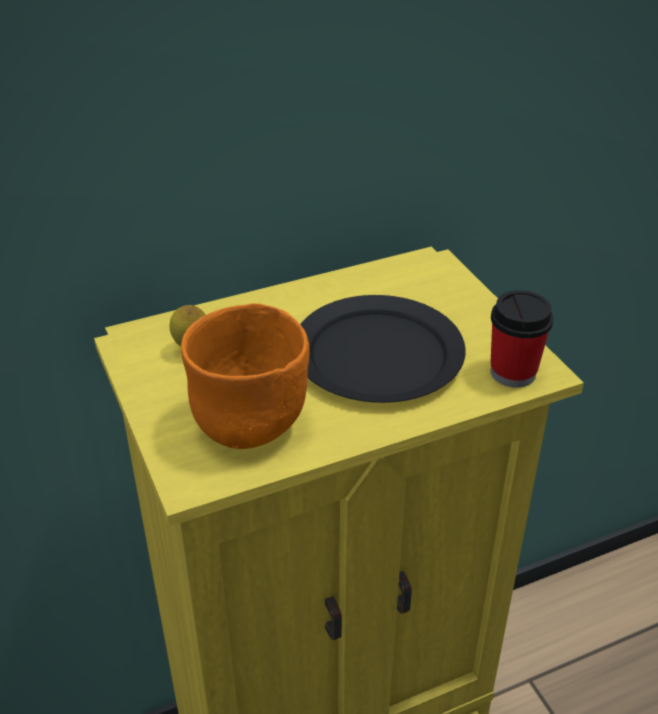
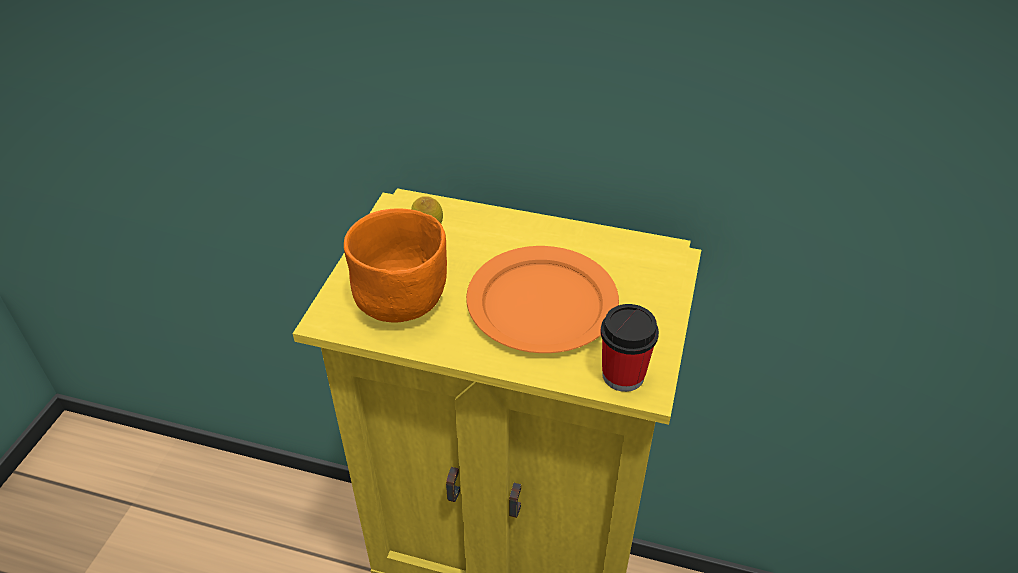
camera: 40 degrees right, 5 degrees up
black plate [300,295,466,403] -> orange plate [466,246,619,353]

